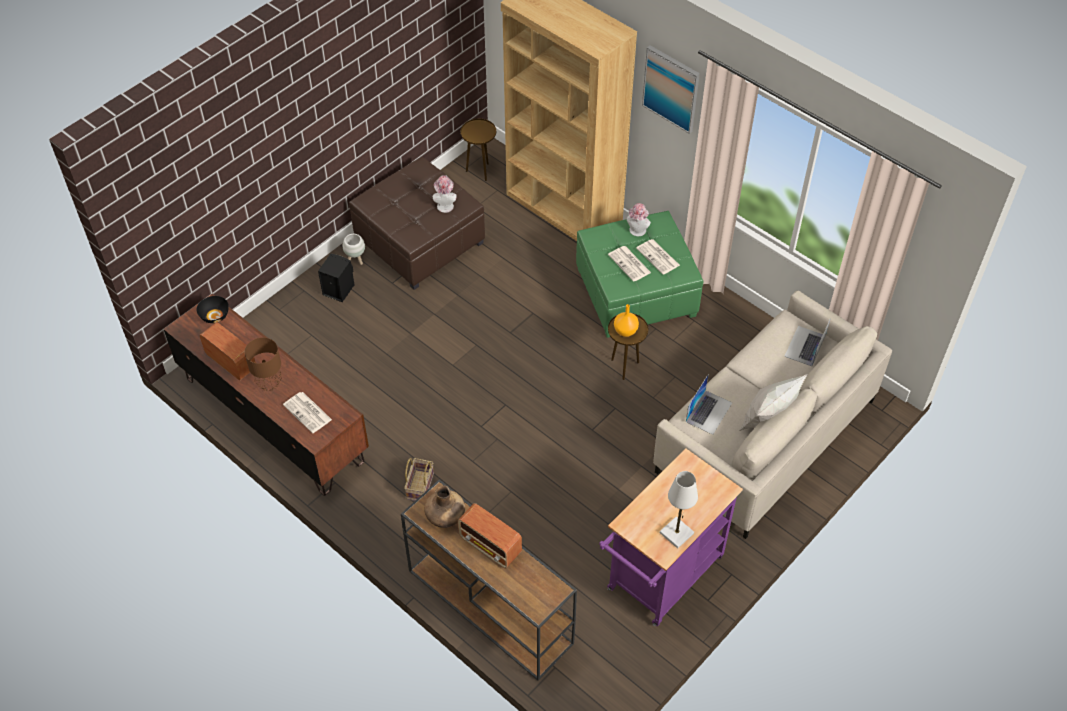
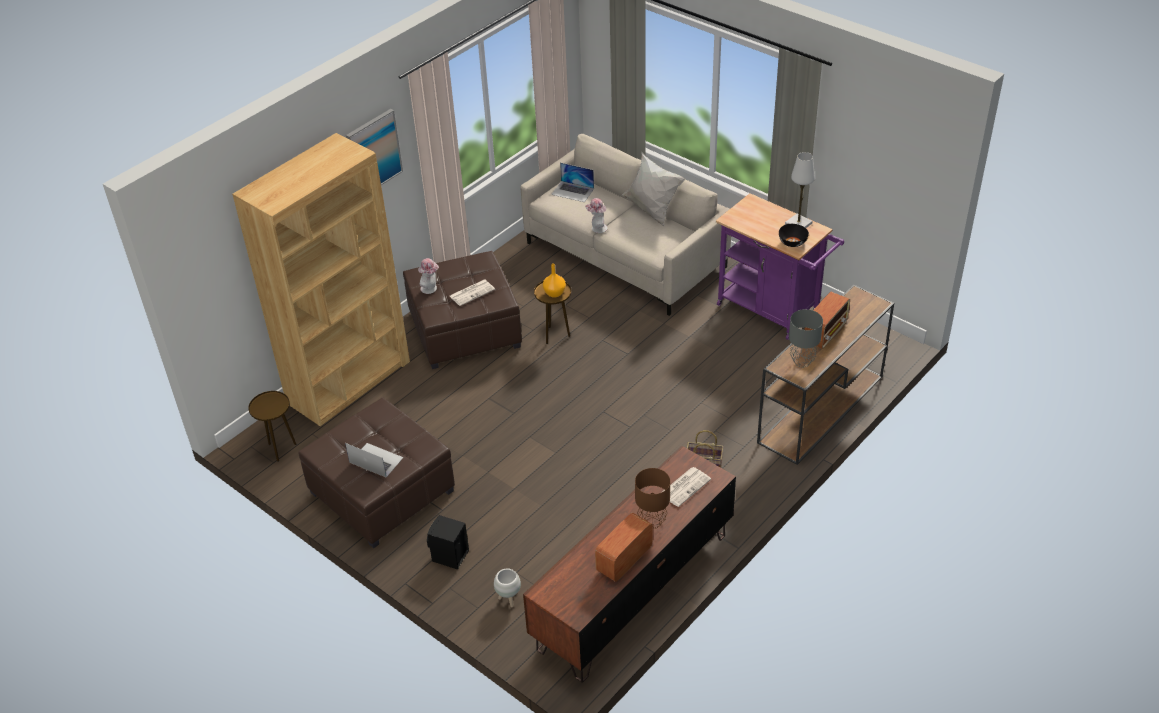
camera: 90 degrees left, 10 degrees down
black bowl [196,296,229,323] -> black bowl moved to [779,224,809,247]
white planter [343,234,365,265] -> white planter moved to [494,568,521,607]
brown vase [424,485,465,528] -> grey table lamp [789,309,823,367]
hat [433,175,457,213] -> hat moved to [585,198,607,233]
green ottoman [576,211,703,338] -> brown ottoman [403,251,522,369]
newspaper [636,239,680,275] -> none
laptop [686,375,732,435] -> laptop moved to [345,443,403,477]

